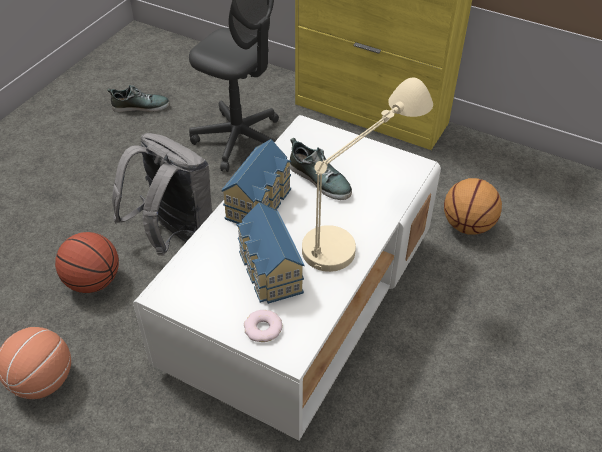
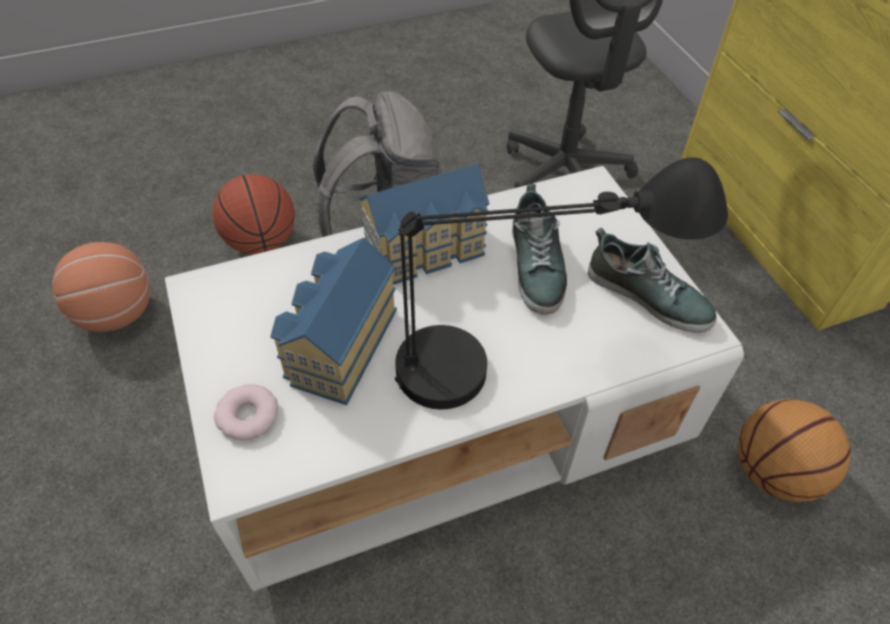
camera: 40 degrees right, 5 degrees up
shoe [107,85,170,112] -> shoe moved to [588,228,717,333]
beige table lamp [302,78,433,272] -> black table lamp [395,157,728,409]

